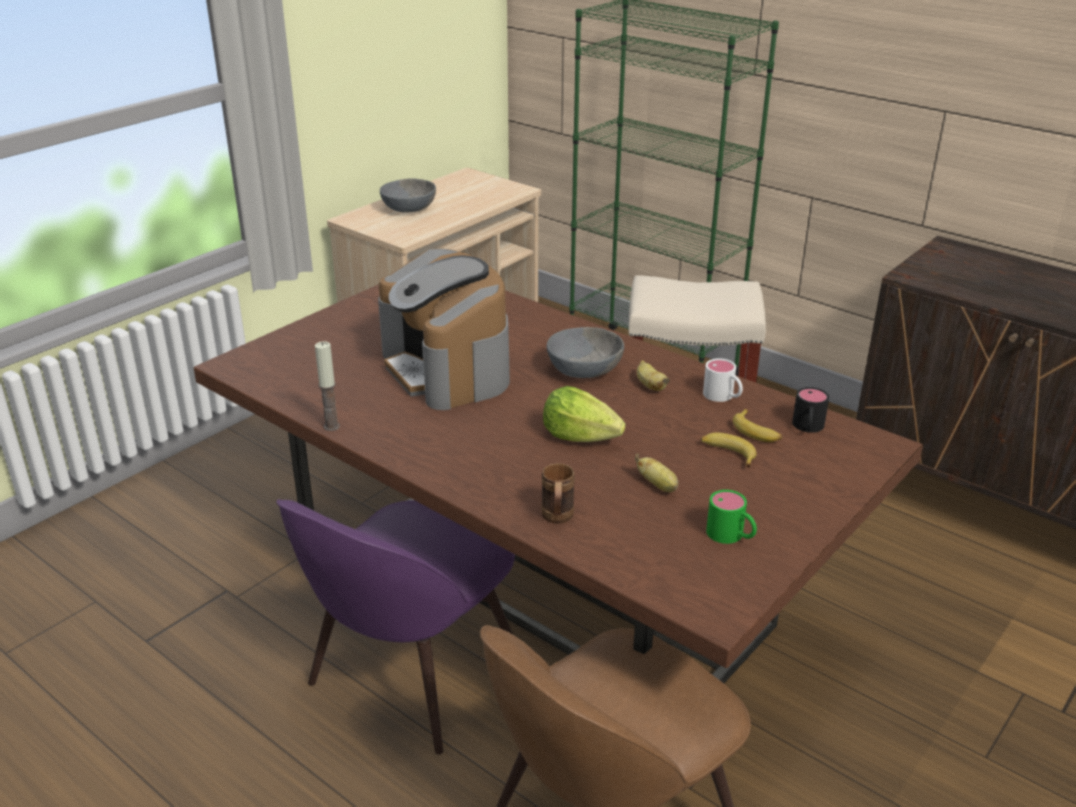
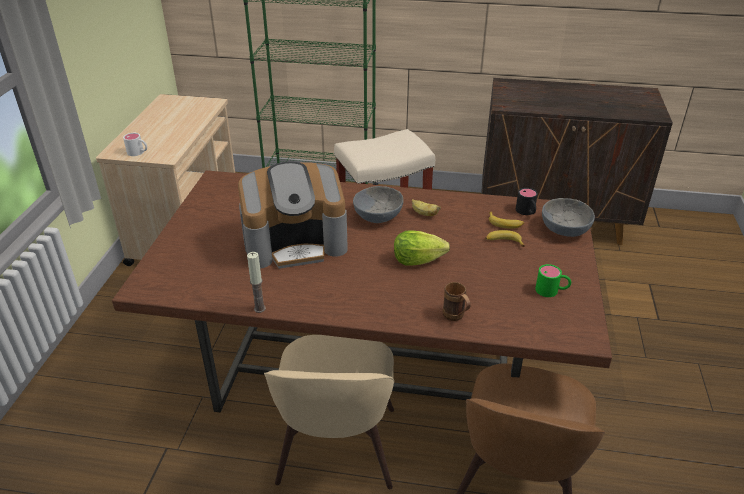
camera: 30 degrees left, 5 degrees up
purple chair [276,499,515,754] -> beige chair [264,335,394,489]
coffee machine [378,249,510,410] -> coffee machine turned 45 degrees counterclockwise [238,162,348,269]
grey bowl [380,178,436,213] -> grey bowl moved to [542,198,595,237]
banana [635,454,678,492] -> none
white mug [703,358,743,402] -> white mug moved to [123,133,147,156]

